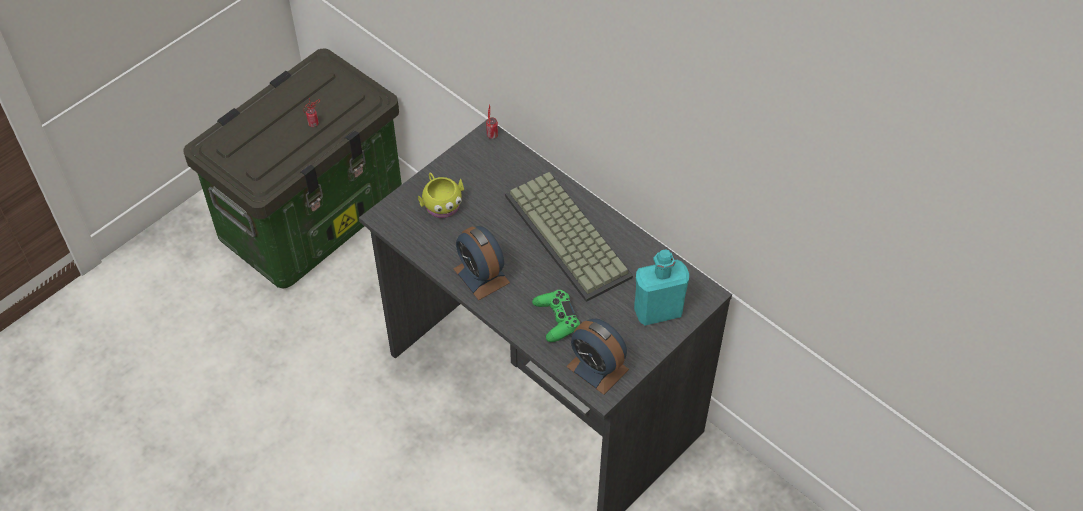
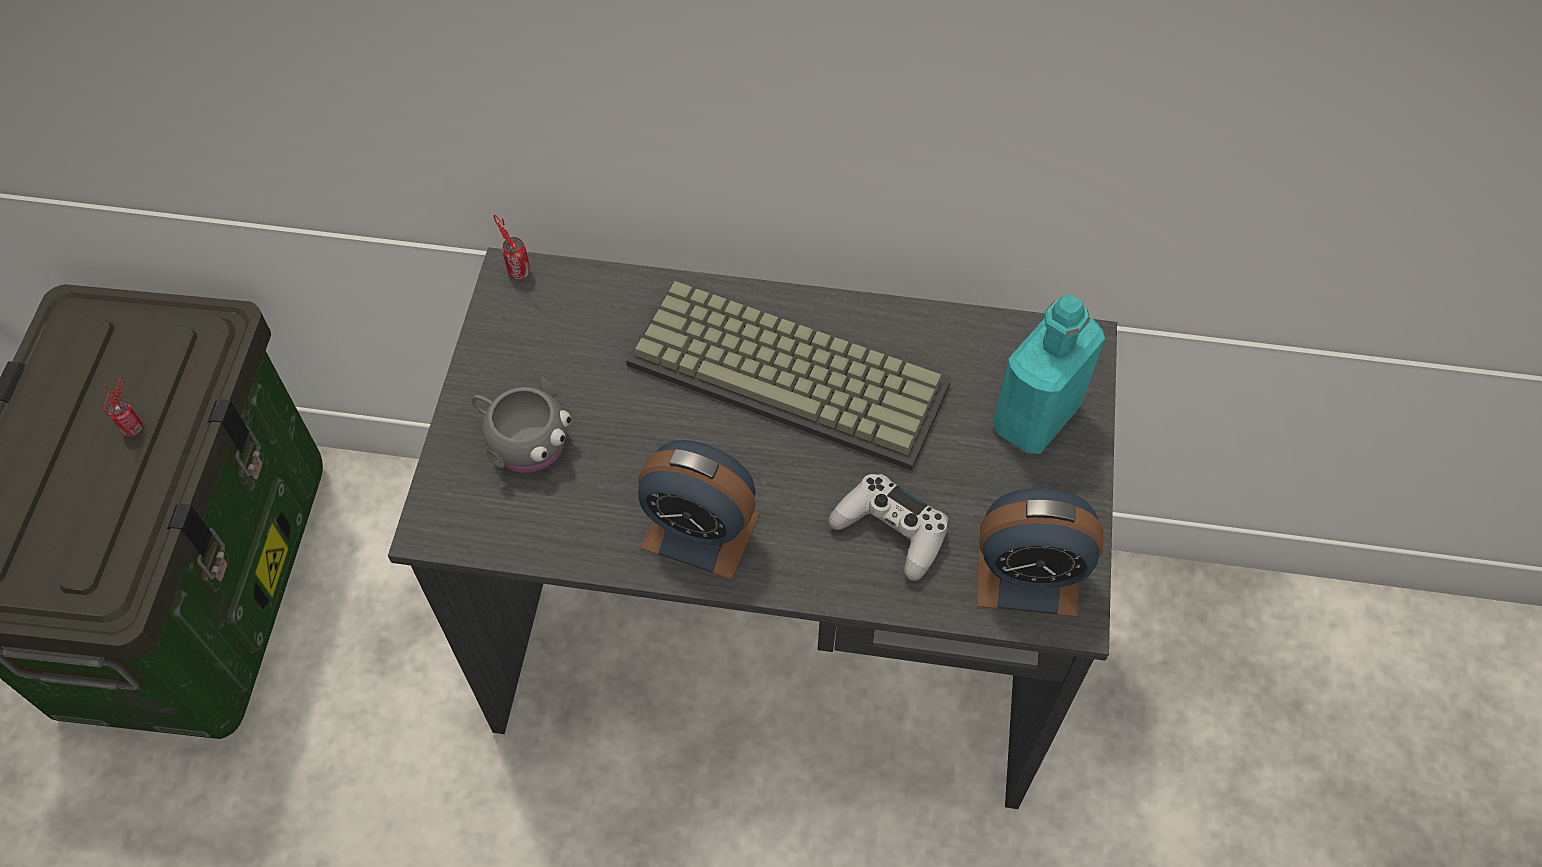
camera: 35 degrees left, 5 degrees up
yellow mug [418,172,464,218] -> grey mug [471,376,571,473]
green game controller [532,290,580,342] -> white game controller [829,474,948,581]

